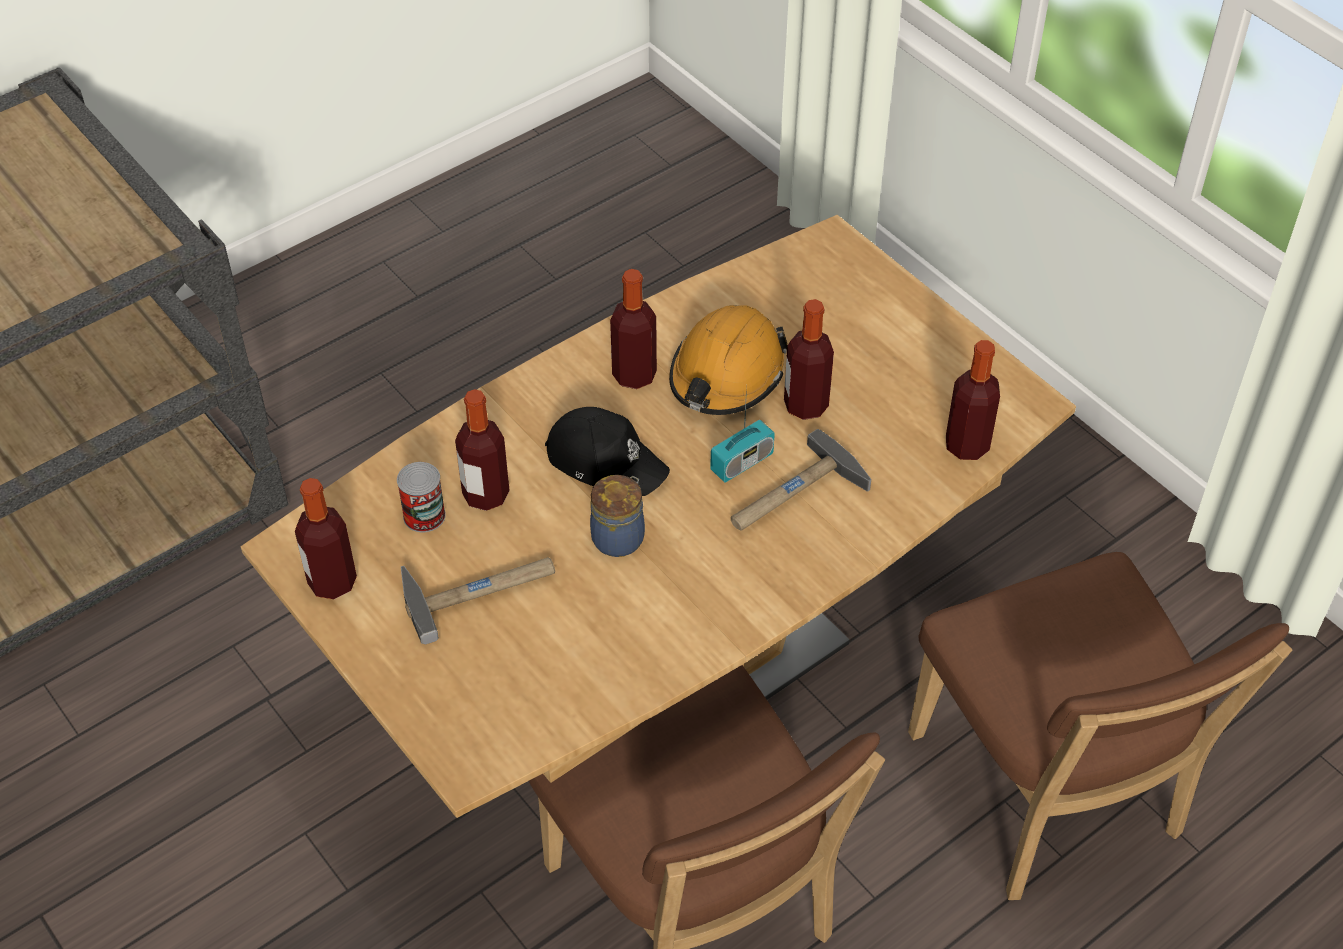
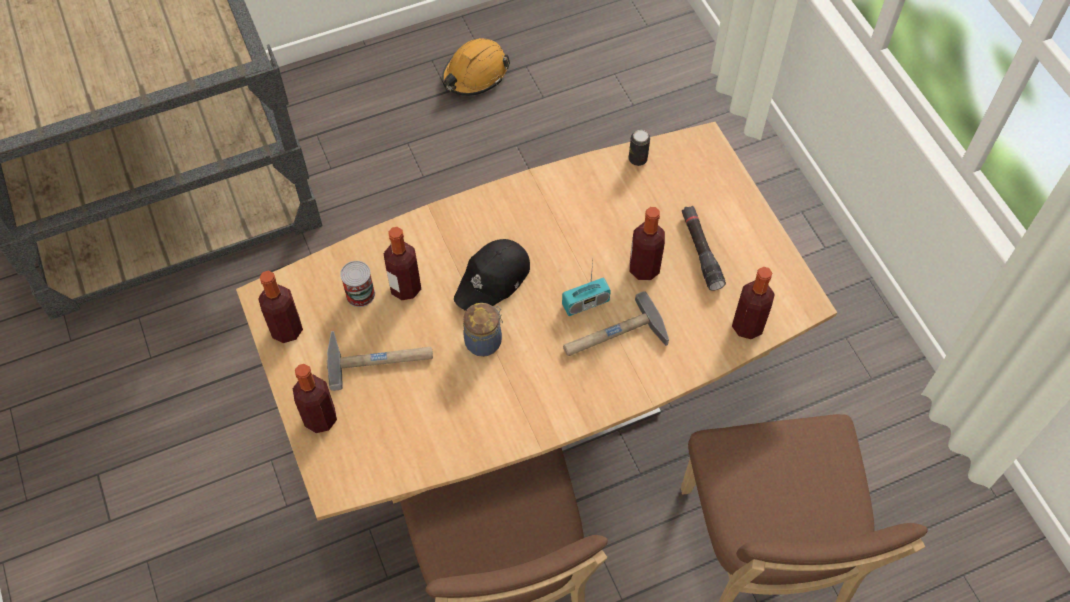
camera: 15 degrees right, 10 degrees up
black cap [545,407,670,496] -> black cap turned 90 degrees clockwise [454,239,530,311]
bottle [610,269,657,389] -> bottle moved to [293,364,337,433]
orange hard hat [669,305,788,415] -> orange hard hat moved to [442,38,510,96]
none -> can [629,130,650,166]
none -> black flashlight [682,206,726,291]

